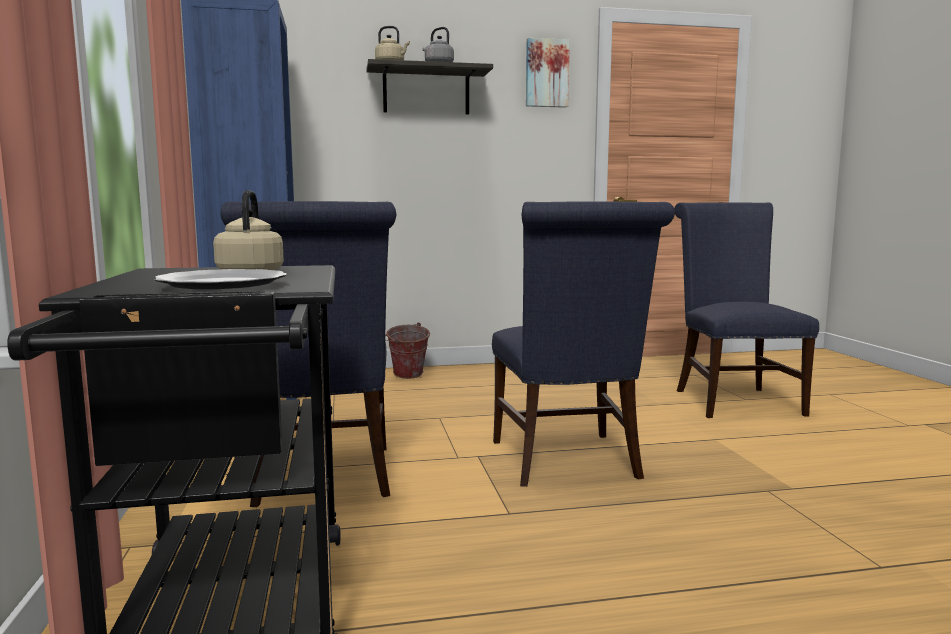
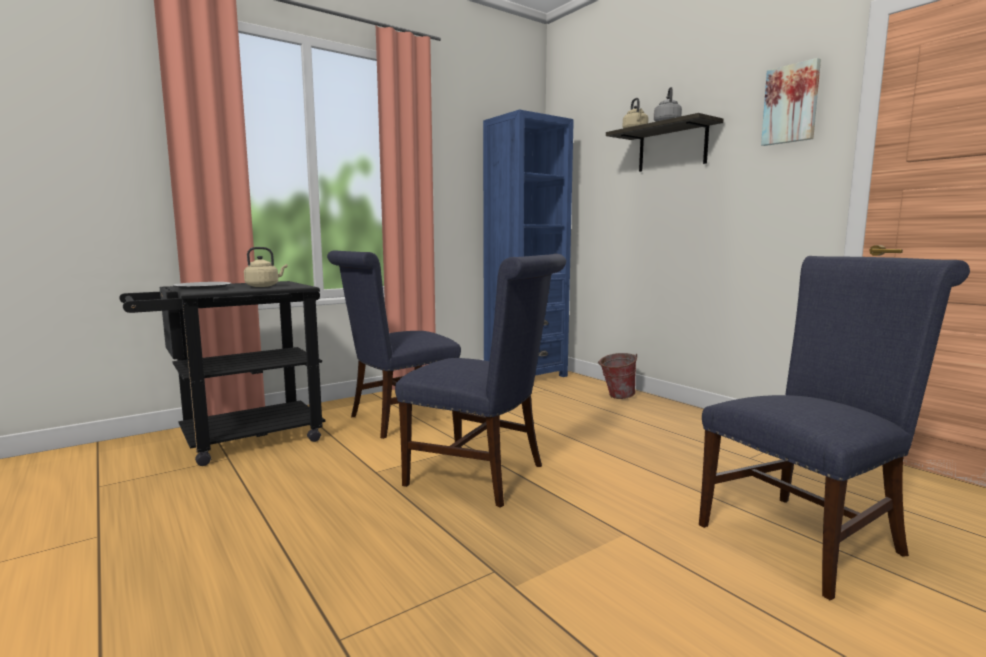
camera: 65 degrees right, 0 degrees up
blue chair [492,201,675,487] -> blue chair turned 120 degrees counterclockwise [395,254,566,508]

